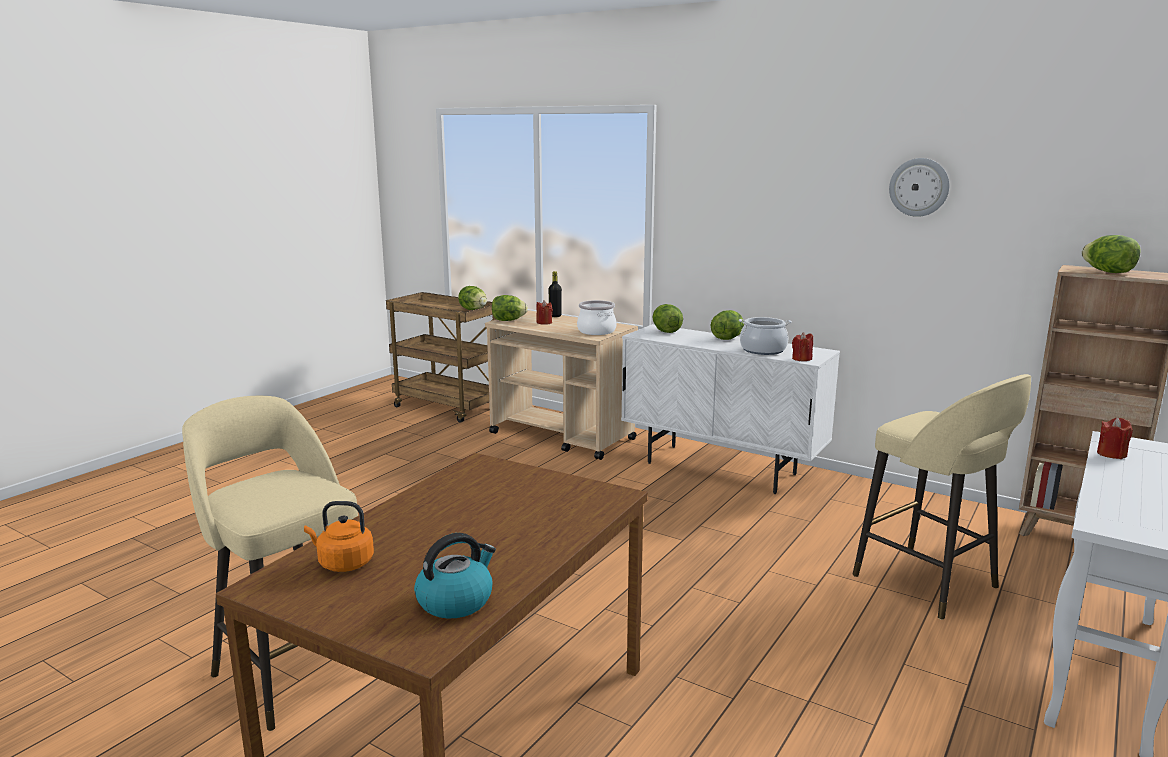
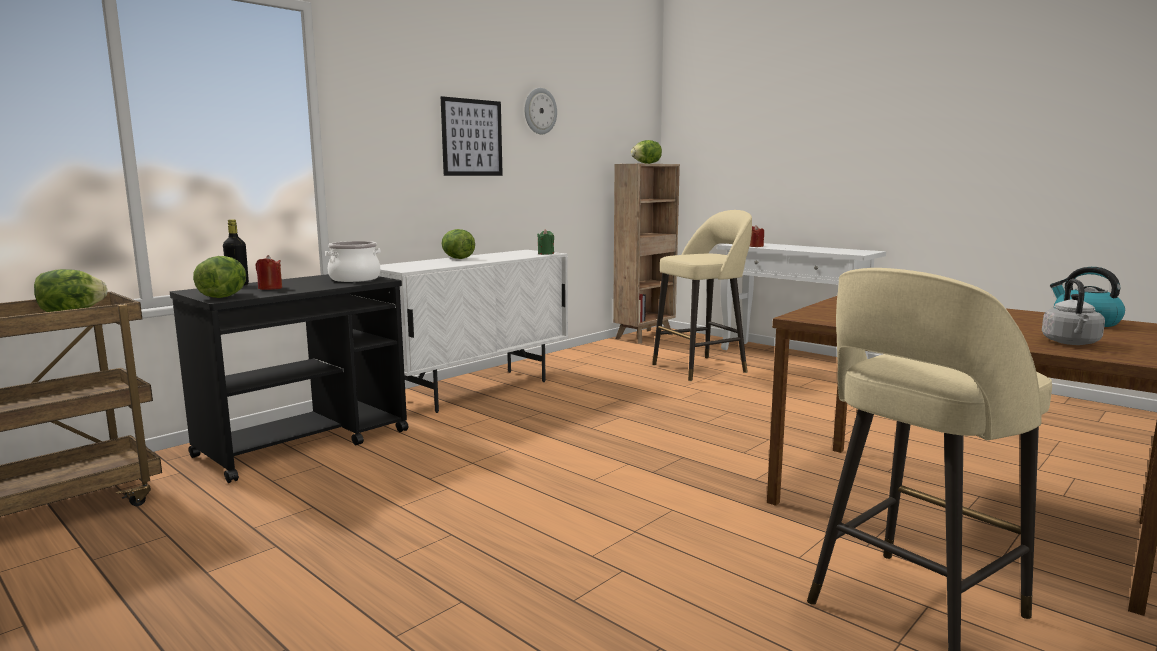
camera: 80 degrees left, 5 degrees down
orange kettle [304,501,374,572] -> grey kettle [1042,279,1105,345]
beige cart [485,310,638,460] -> black cart [170,274,409,483]
lettuce [653,304,683,333] -> none
cooking pot [739,317,792,355] -> none
red candle [792,332,813,361] -> green candle [537,230,554,255]
none -> picture [441,96,503,176]

